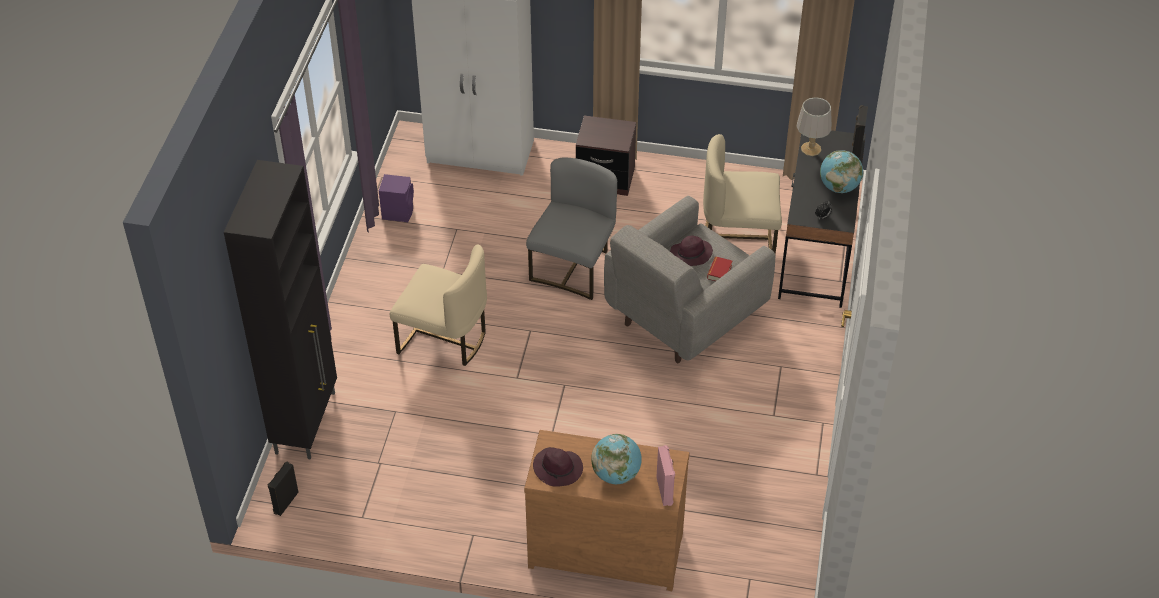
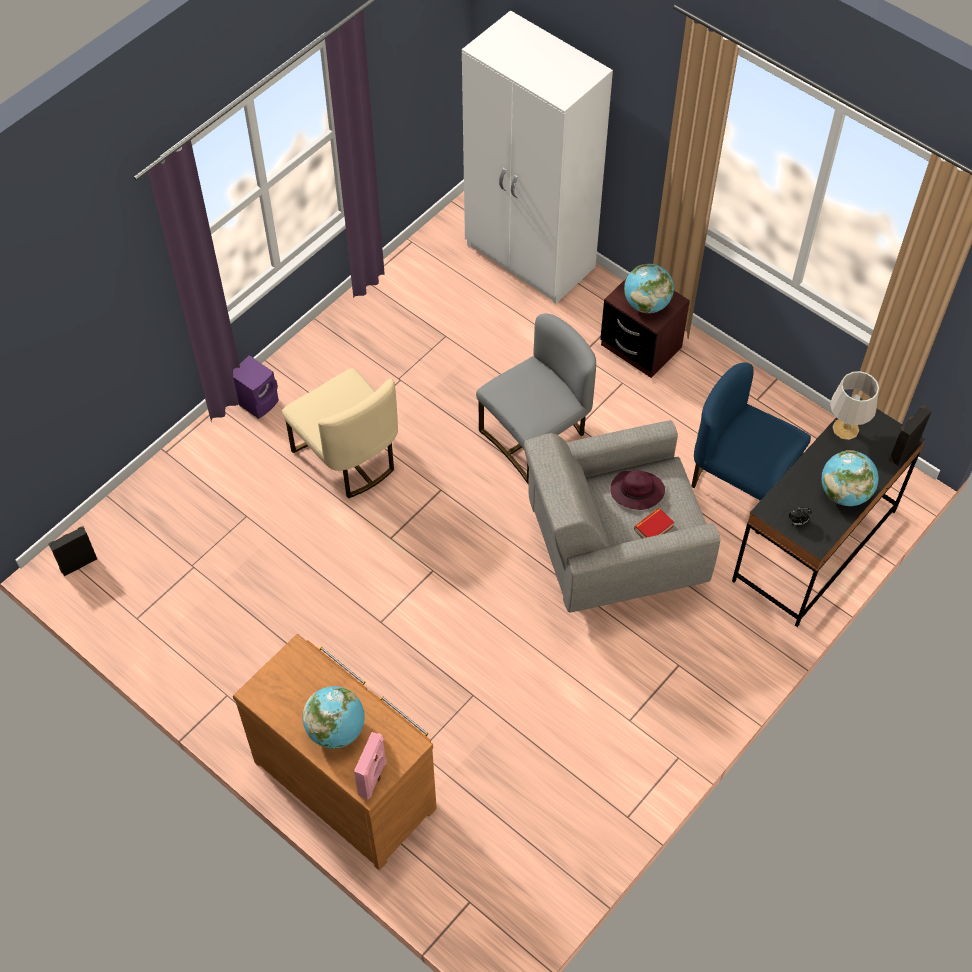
camera: 30 degrees right, 10 degrees up
black cabinet [224,160,337,460] -> none
purple speaker [379,174,414,222] -> purple speaker moved to [233,355,279,419]
purple hat [533,447,583,487] -> none
beige chair [703,134,782,254] -> blue chair [692,362,811,534]
none -> globe [624,264,674,313]

